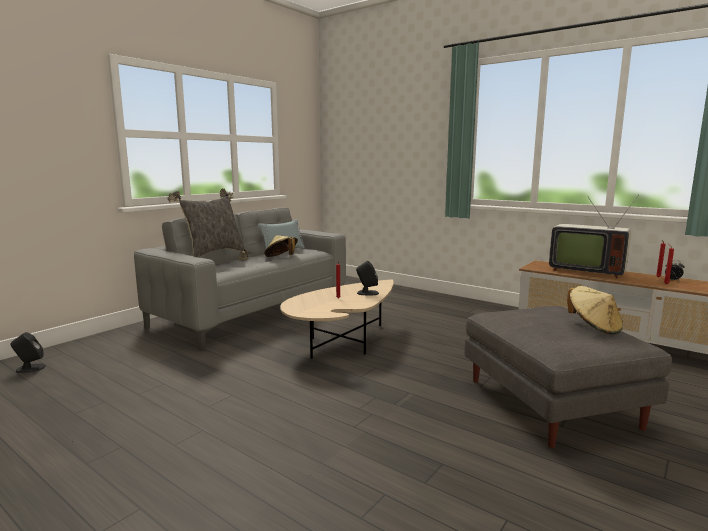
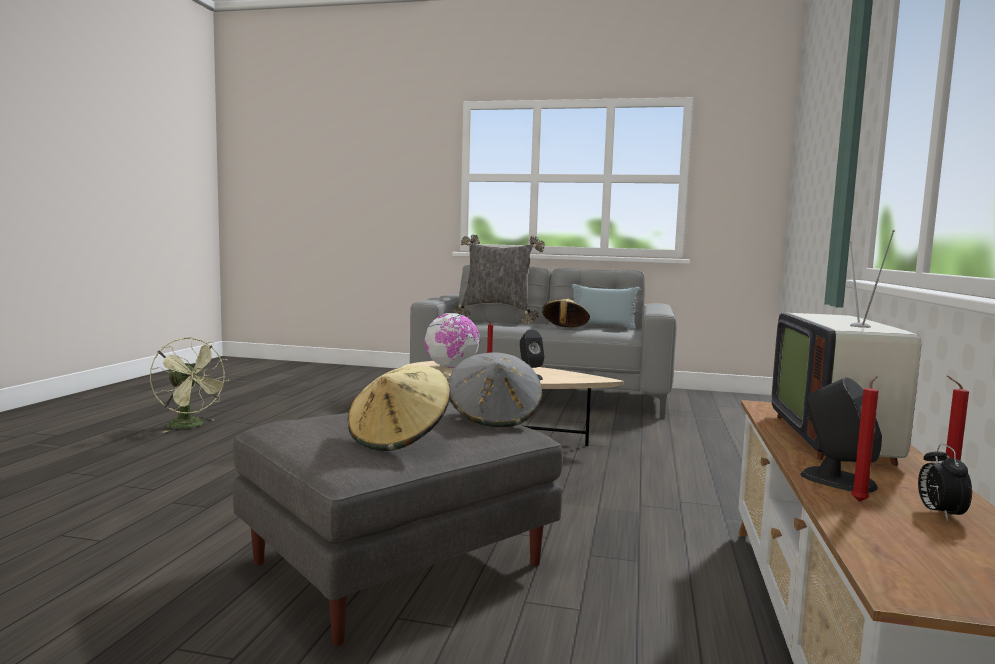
camera: 65 degrees right, 5 degrees down
black speaker [10,332,46,373] -> black speaker moved to [801,378,882,493]
none -> green fan [150,337,230,433]
none -> globe [424,313,480,368]
none -> grey hat [448,352,542,427]

